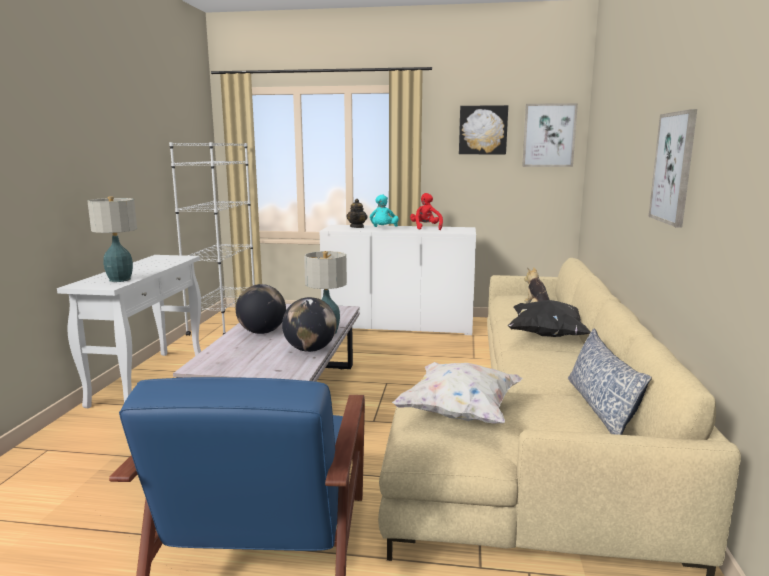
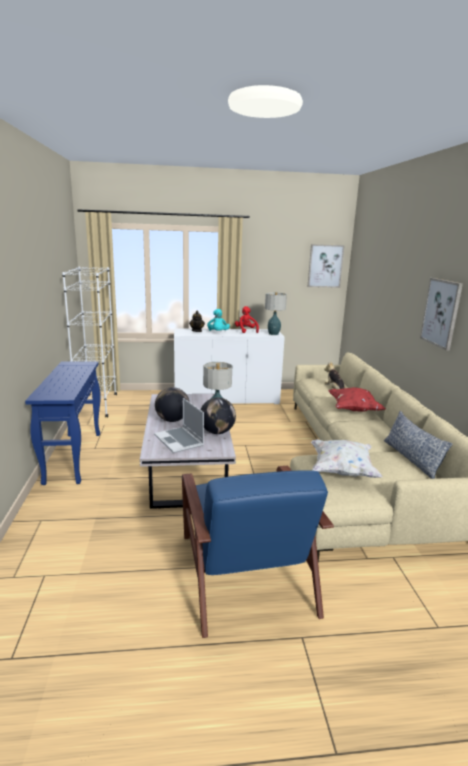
camera: 15 degrees left, 5 degrees up
white console table [57,255,201,408] -> blue console table [25,362,101,485]
table lamp [87,196,137,282] -> table lamp moved to [265,292,287,335]
picture [459,105,508,154] -> none
black pillow [508,300,591,337] -> red pillow [328,387,386,411]
none -> laptop [154,398,204,453]

